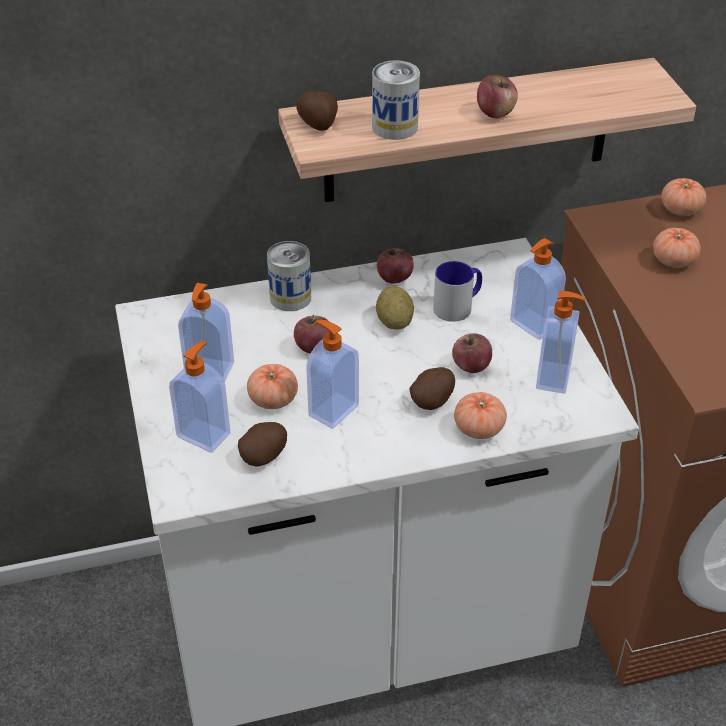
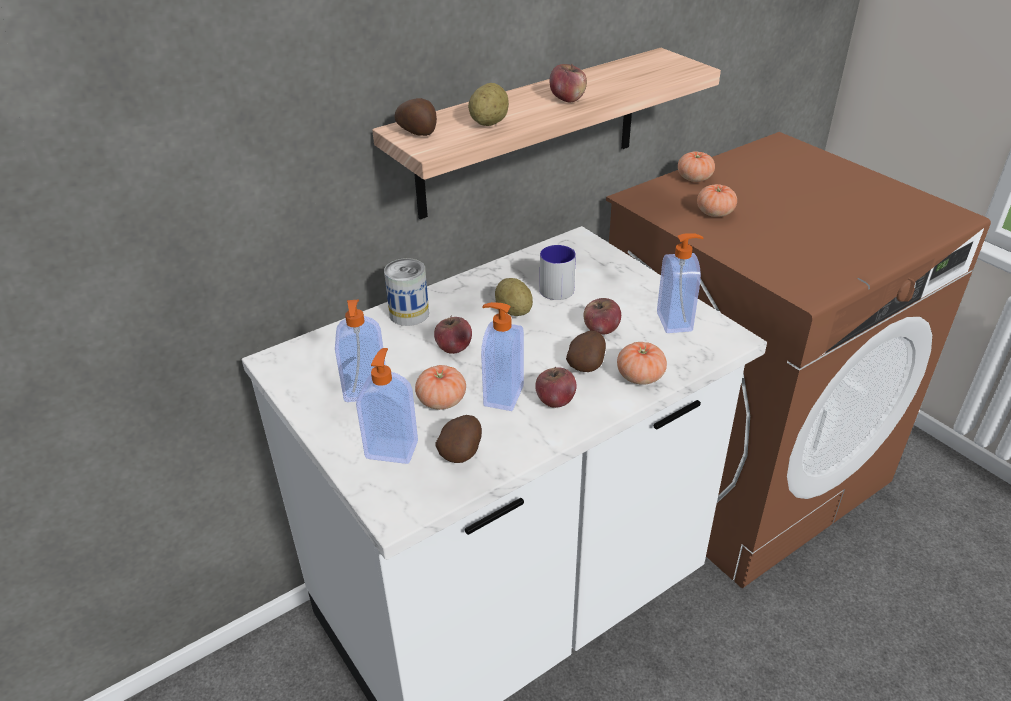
camera: 20 degrees left, 5 degrees down
can [372,60,420,140] -> potato [468,83,509,126]
apple [377,247,414,283] -> apple moved to [535,367,577,408]
soap dispenser [510,238,566,340] -> none

